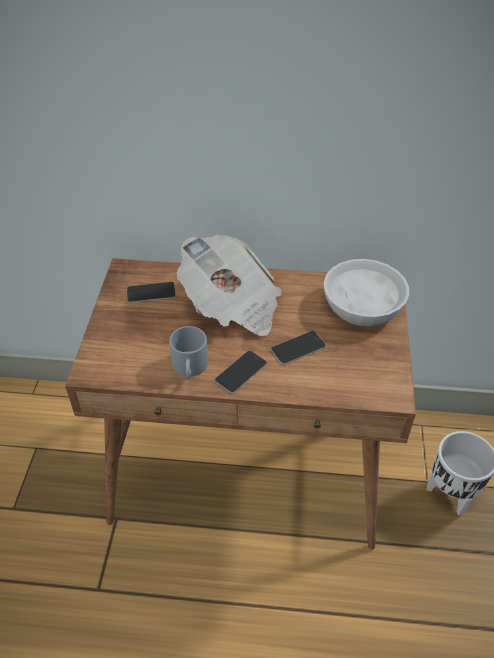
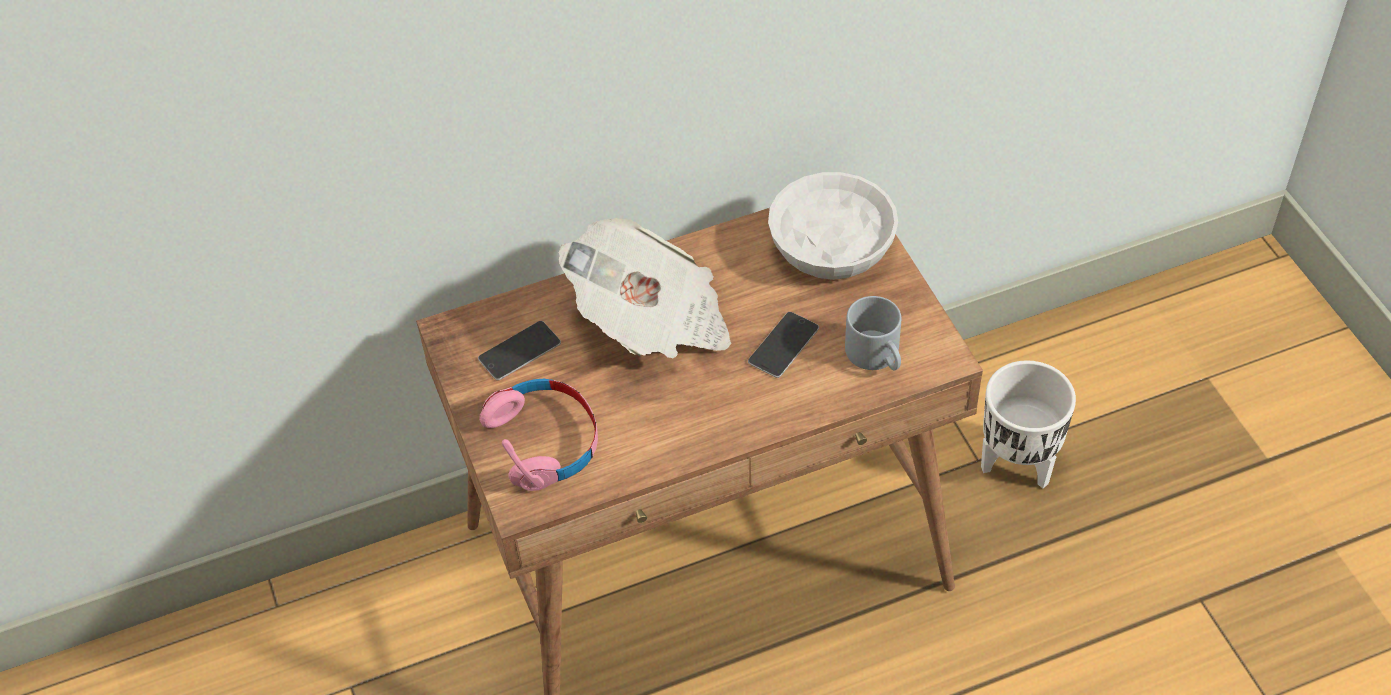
camera: 25 degrees left, 5 degrees up
grey mug [169,326,208,379] -> grey mug moved to [845,296,901,370]
phone [214,350,267,394] -> none
none -> pink headphones [479,379,598,491]

